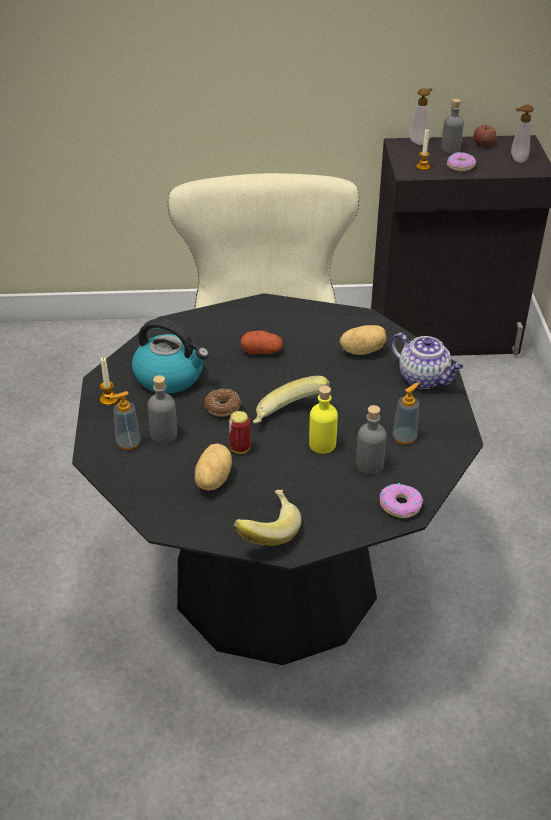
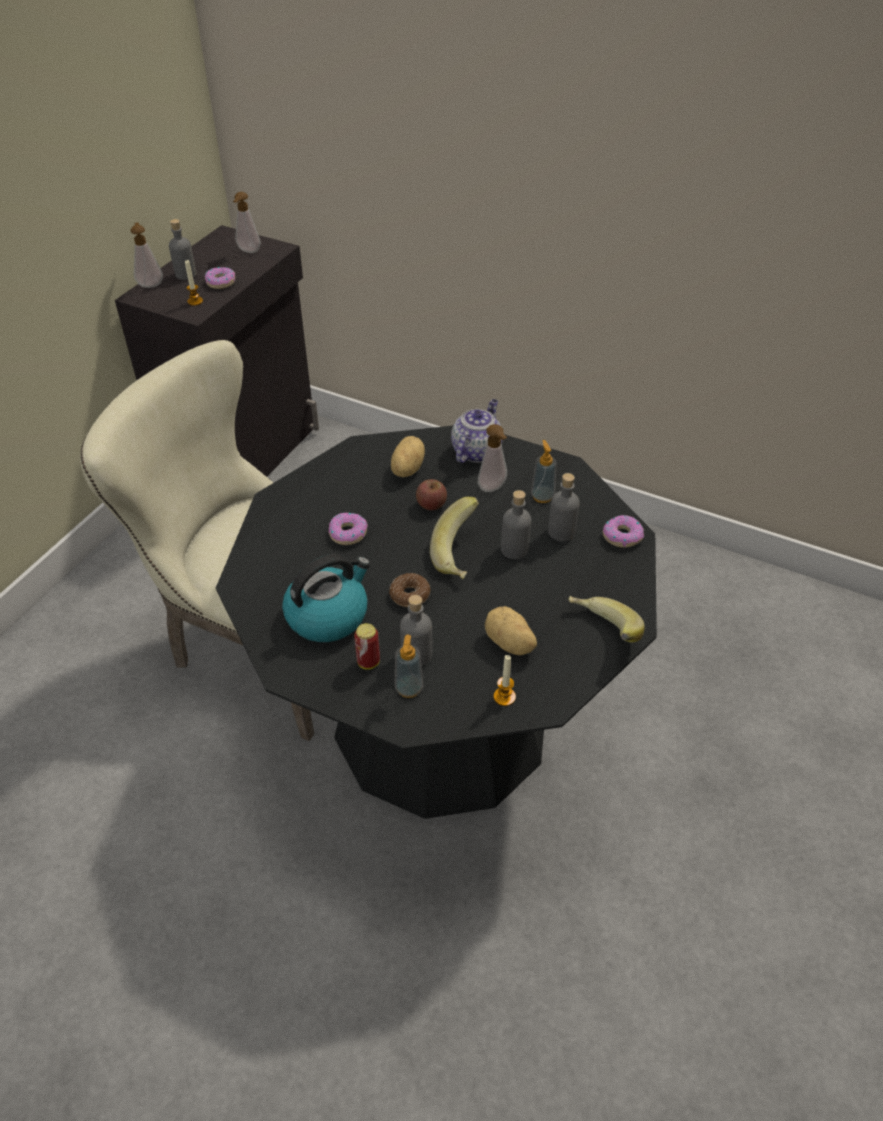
camera: 60 degrees left, 5 degrees up
candle [100,357,118,405] -> candle moved to [494,655,516,706]
can [229,411,250,454] -> can moved to [354,623,380,670]
potato [241,331,283,355] -> donut [329,513,368,545]
yellow bottle [309,385,338,454] -> grey bottle [501,490,531,559]
teapot [391,333,463,389] -> teapot turned 45 degrees counterclockwise [451,399,503,463]
apple [474,125,496,147] -> apple moved to [416,479,447,510]
none -> soap dispenser [478,424,508,492]

